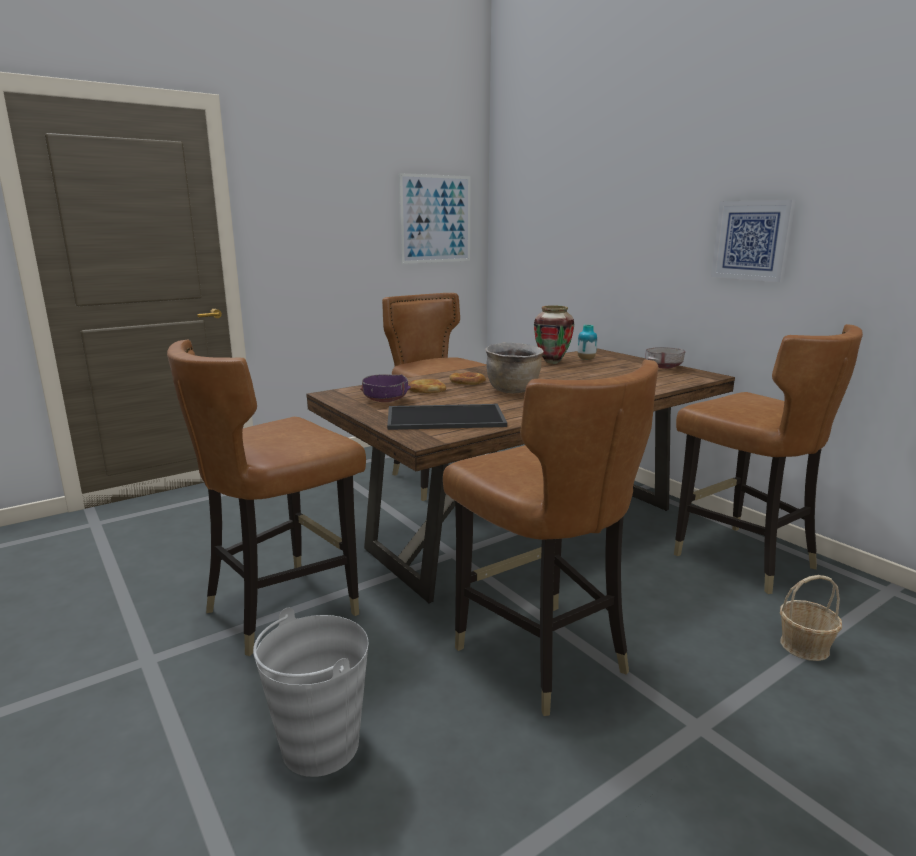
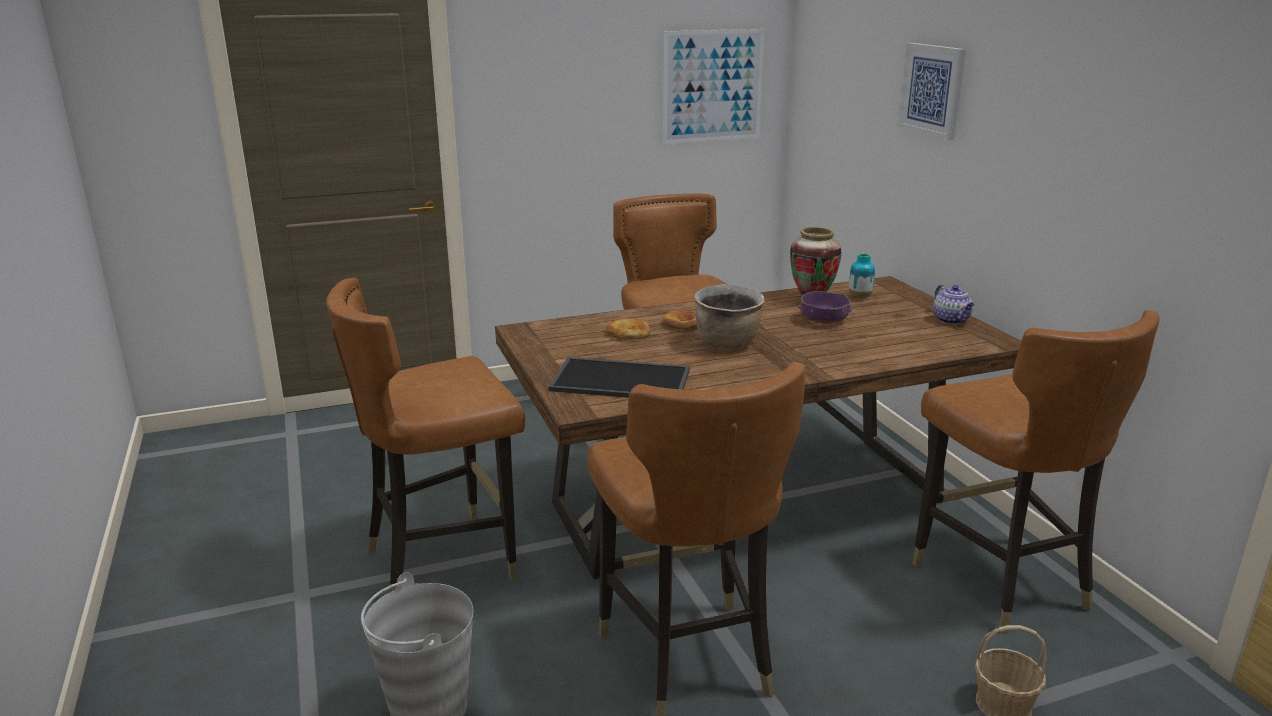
camera: 15 degrees right, 5 degrees up
purple bowl [360,374,411,402] -> purple bowl moved to [798,291,853,324]
grey bowl [645,347,685,369] -> teapot [933,285,975,325]
picture [711,200,795,282] -> picture moved to [898,43,966,140]

